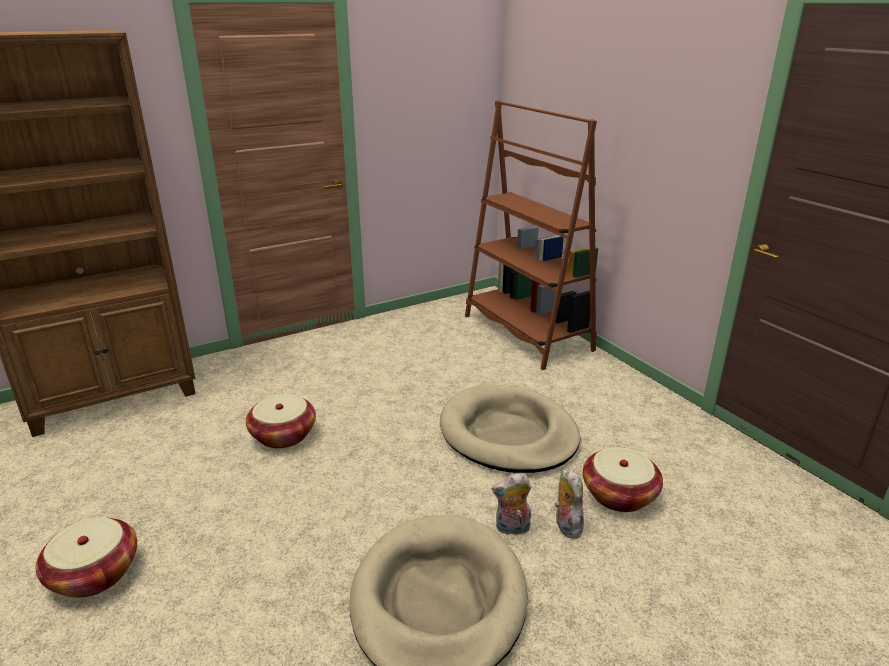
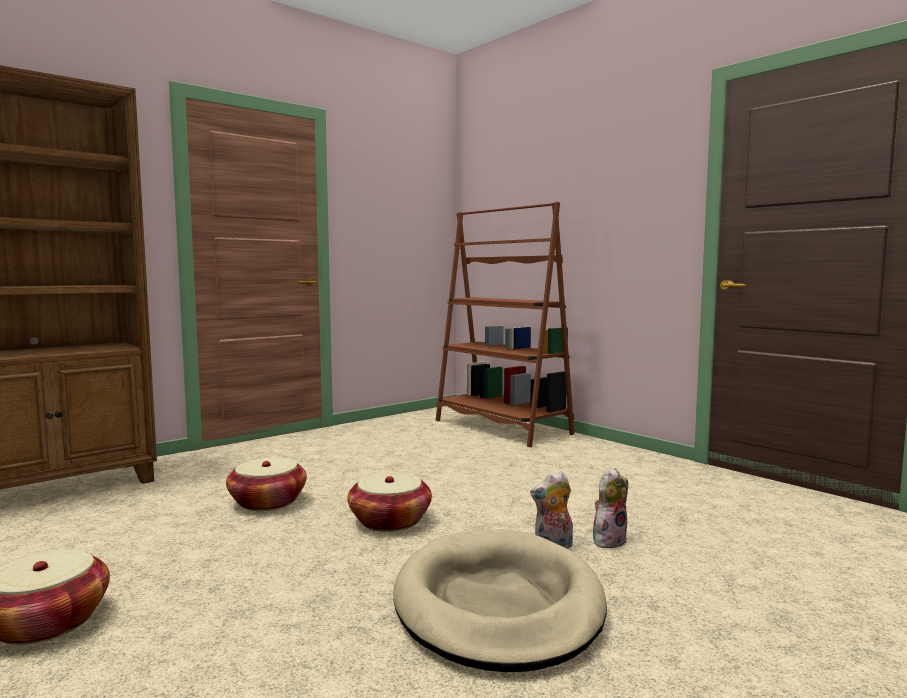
camera: 10 degrees left, 20 degrees down
beige dog bed [440,385,580,473] -> none
plush toy [554,469,584,539] -> plush toy turned 75 degrees clockwise [593,468,628,550]
basket [583,447,663,512] -> basket moved to [348,472,432,532]

